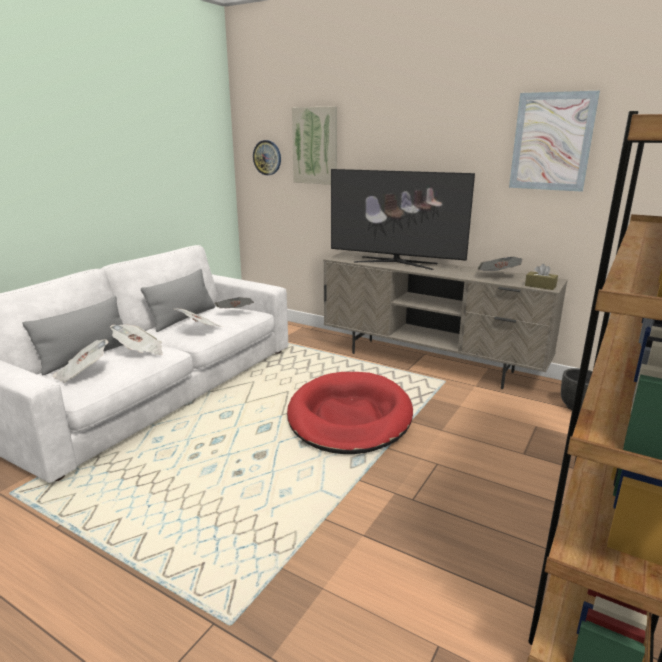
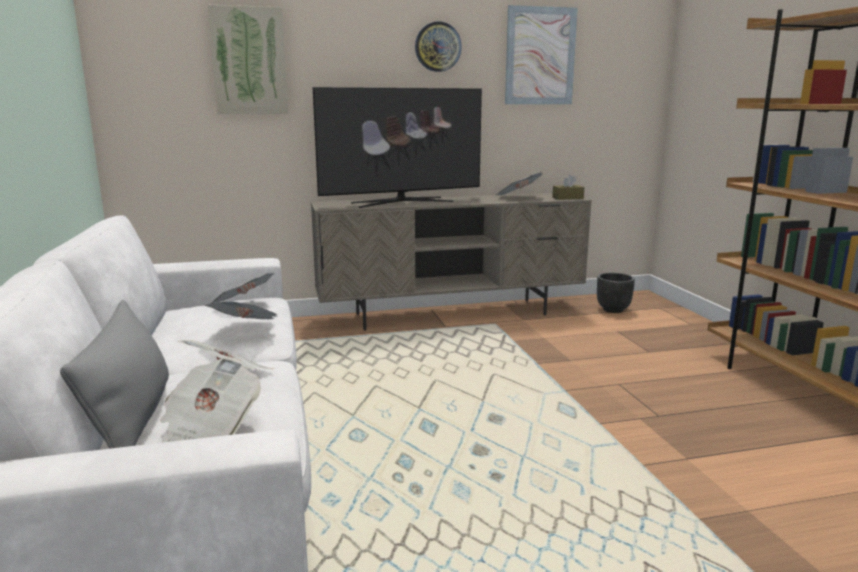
camera: 45 degrees left, 5 degrees down
grey pillow [141,269,215,332] -> none
wall clock [253,140,281,175] -> wall clock moved to [415,21,462,72]
red dog bed [287,372,413,454] -> none

